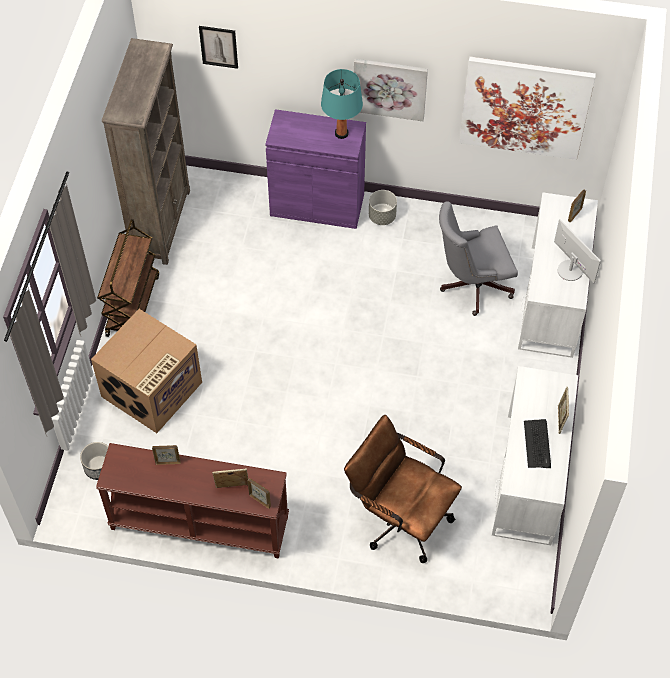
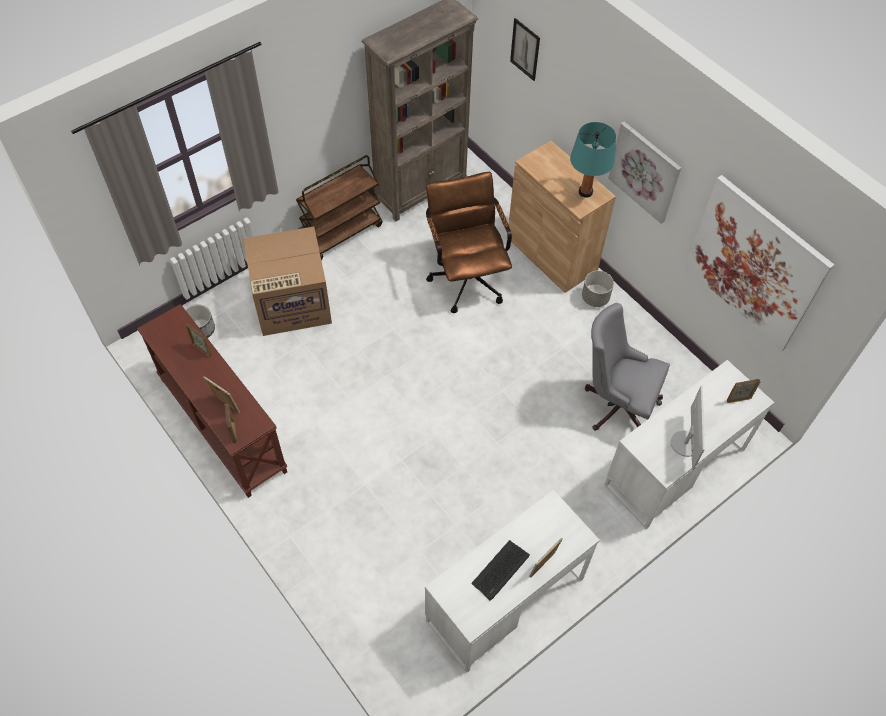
camera: 40 degrees right, 0 degrees up
purple cabinet [265,109,366,229] -> brown cabinet [507,141,616,293]
brown office chair [344,415,462,563] -> brown office chair moved to [426,172,512,313]

